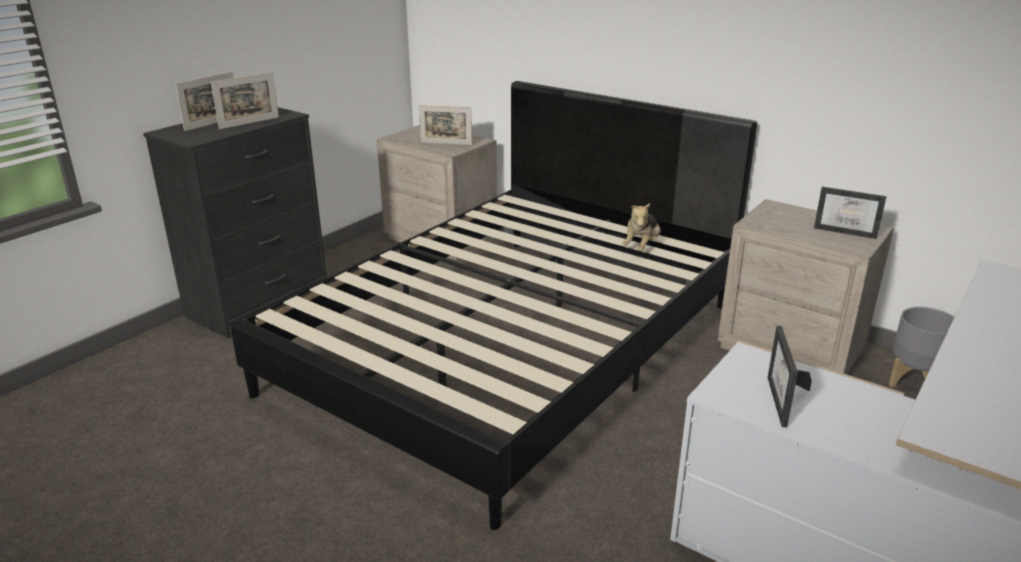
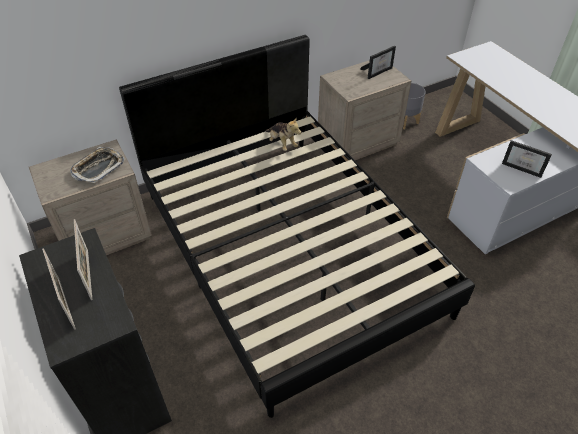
camera: 65 degrees left, 20 degrees up
picture frame [419,105,472,145] -> tray [70,147,124,183]

